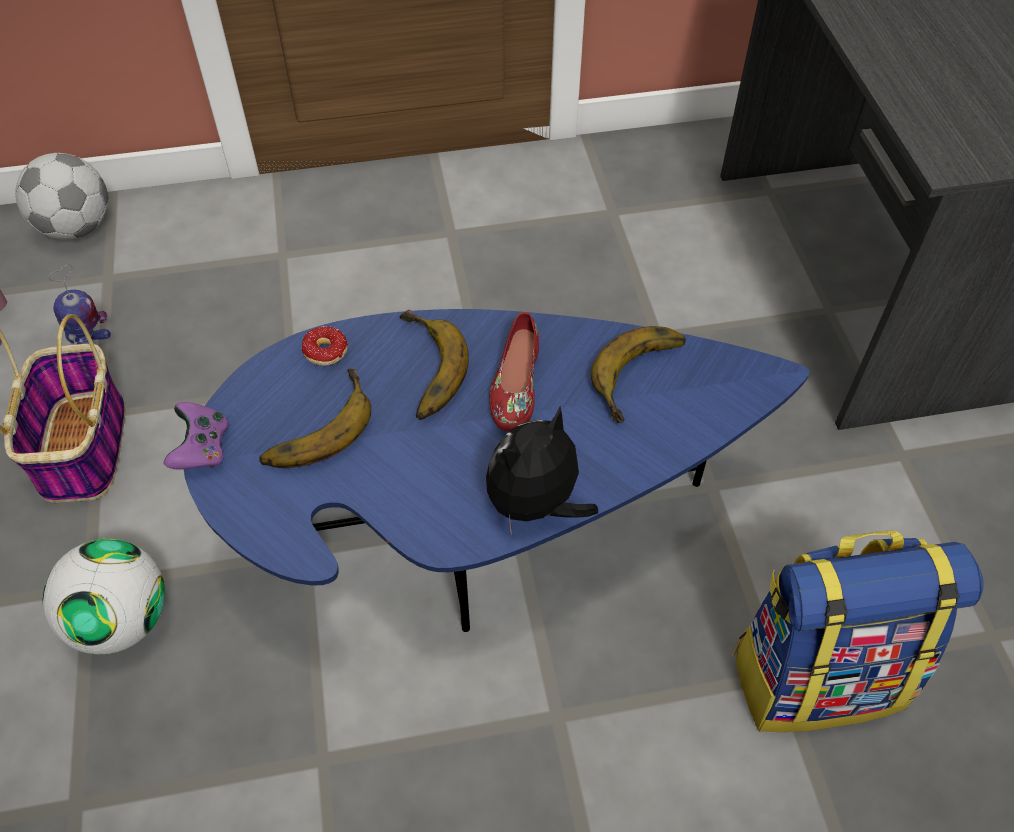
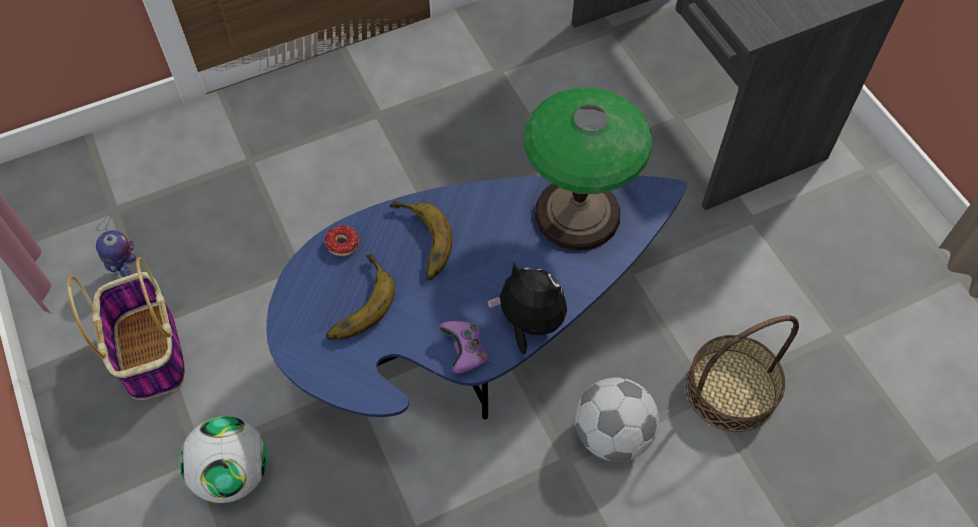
camera: 15 degrees left, 5 degrees up
football [15,153,108,240] -> football moved to [575,377,659,462]
purple game controller [164,402,228,470] -> purple game controller moved to [439,321,488,374]
plush toy [486,406,598,535] -> plush toy turned 90 degrees clockwise [487,261,567,354]
red shoe [490,312,539,431] -> none
banana [591,326,686,423] -> table lamp [524,88,652,251]
backpack [733,530,983,732] -> basket [686,315,799,432]

